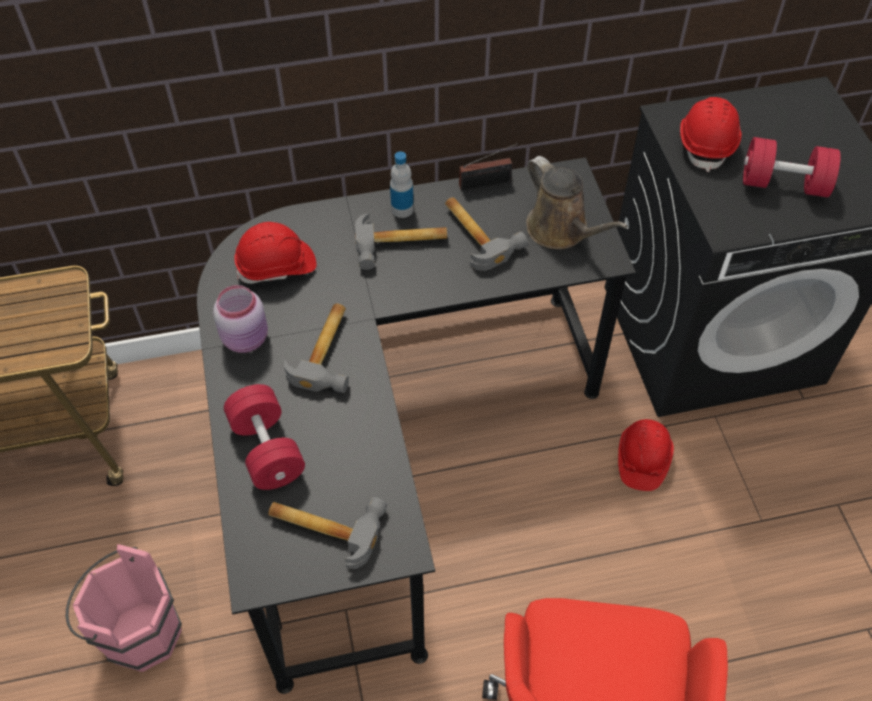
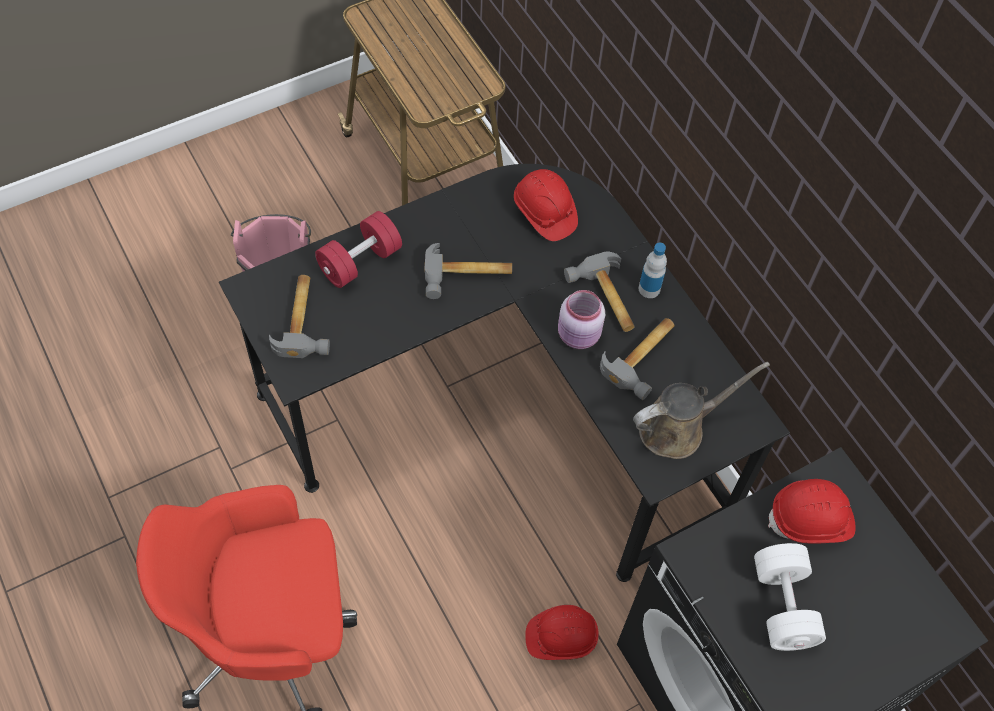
camera: 70 degrees right, 5 degrees up
pink jar [213,285,268,353] -> pink jar moved to [558,290,605,349]
radio [459,143,518,191] -> none
brown watering can [526,156,628,249] -> brown watering can turned 150 degrees counterclockwise [633,362,770,459]
red dumbbell [743,137,841,197] -> white dumbbell [754,543,826,651]

